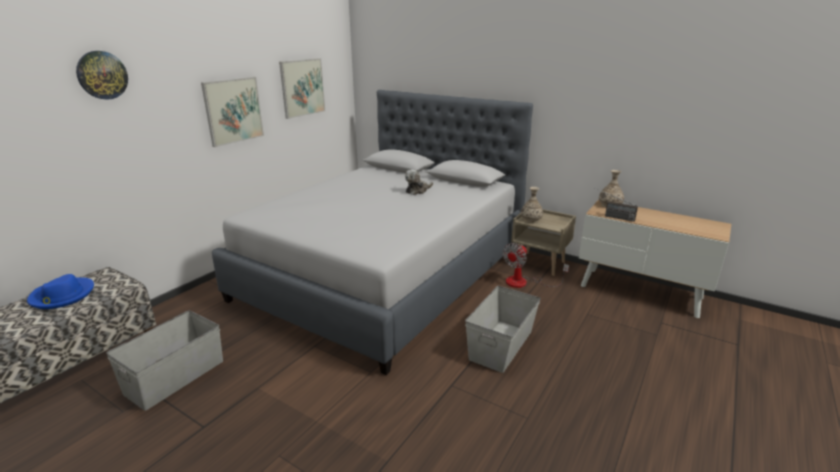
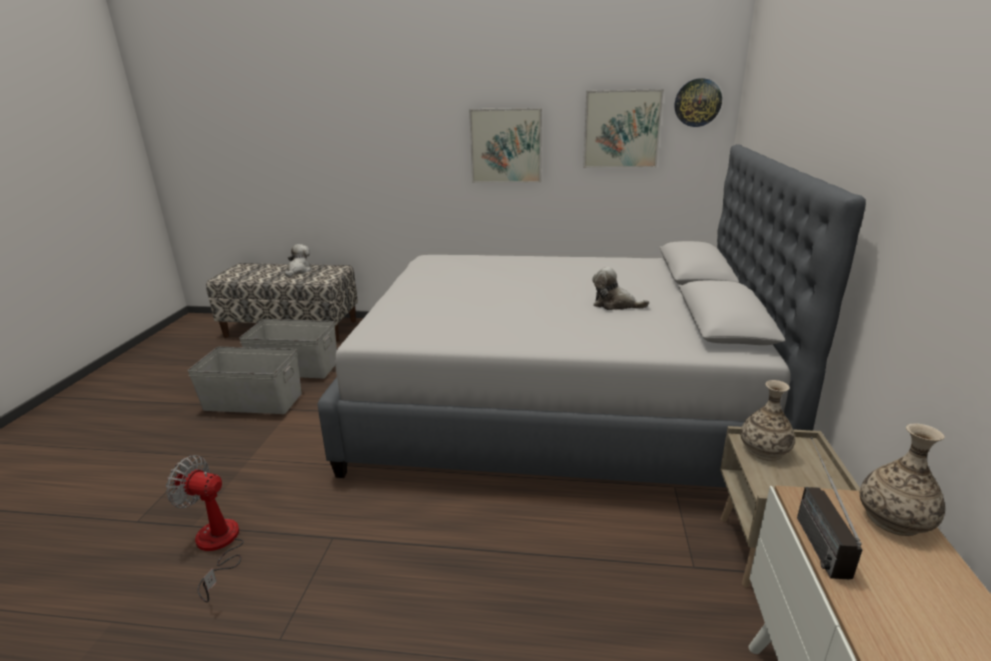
camera: 65 degrees right, 0 degrees up
blue hat [27,274,94,309] -> plush toy [284,244,312,277]
wall clock [76,51,128,100] -> wall clock moved to [675,78,722,127]
grey storage box [465,286,541,373] -> grey storage box moved to [187,347,302,414]
fan [503,243,569,288] -> fan moved to [166,455,244,602]

